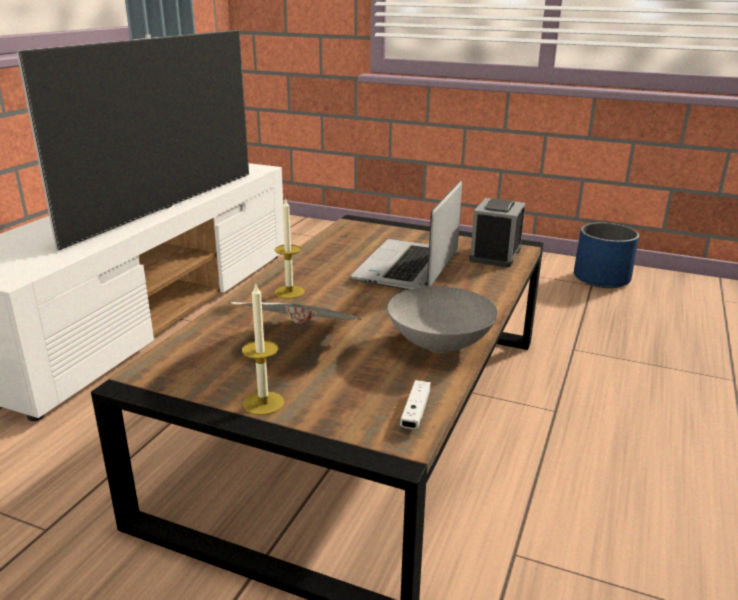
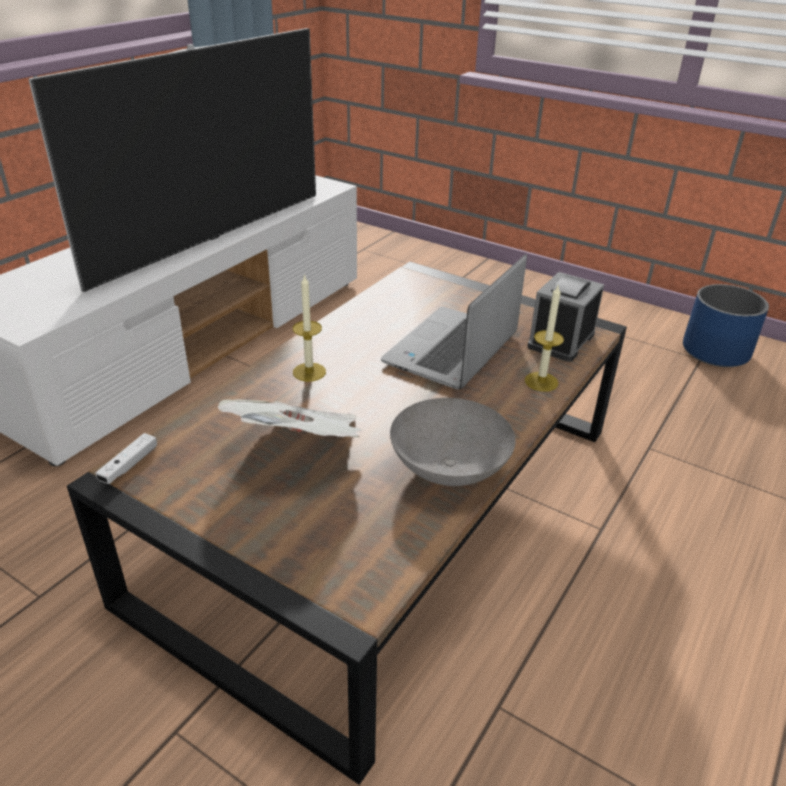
camera: 10 degrees right, 10 degrees up
candle [242,282,284,415] -> candle moved to [525,285,564,392]
white game controller [400,380,431,429] -> white game controller moved to [96,433,157,484]

